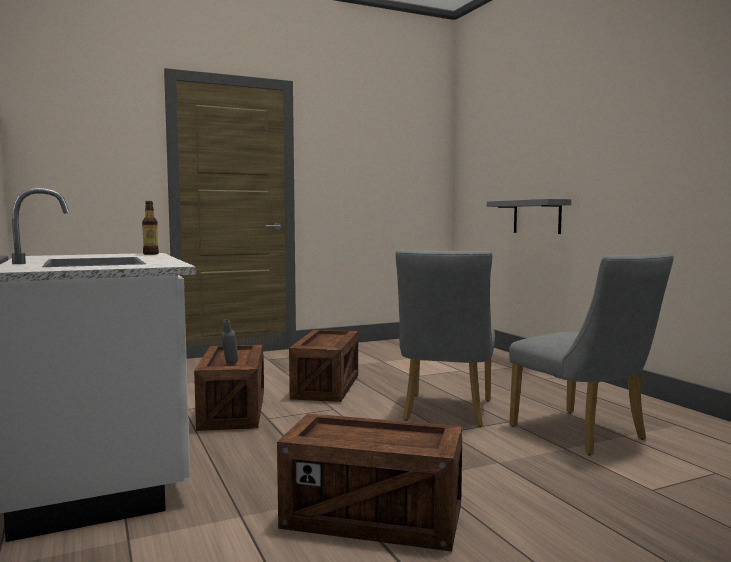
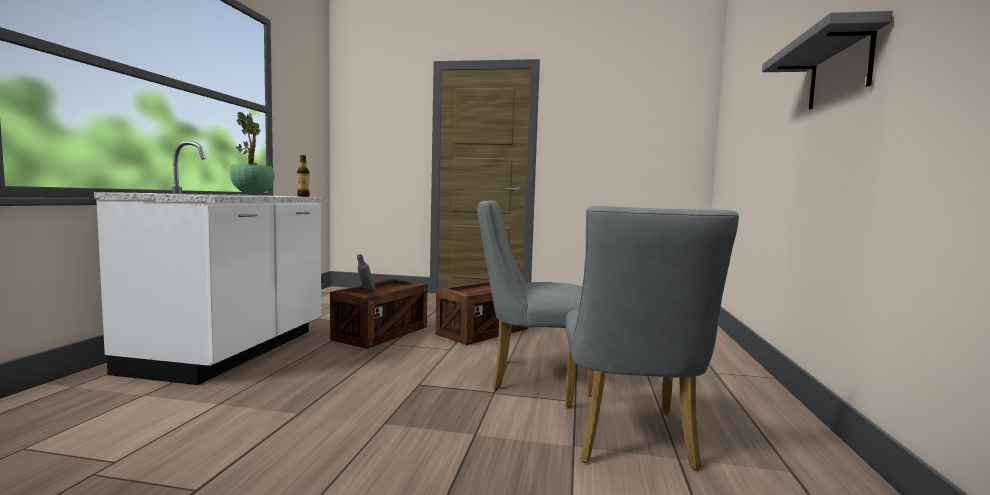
camera: 35 degrees right, 0 degrees up
crate [277,413,462,552] -> none
grey chair [396,250,495,427] -> grey chair turned 45 degrees clockwise [477,200,595,397]
grey shelf [487,199,571,234] -> grey shelf moved to [762,11,893,109]
none -> potted plant [230,112,275,195]

